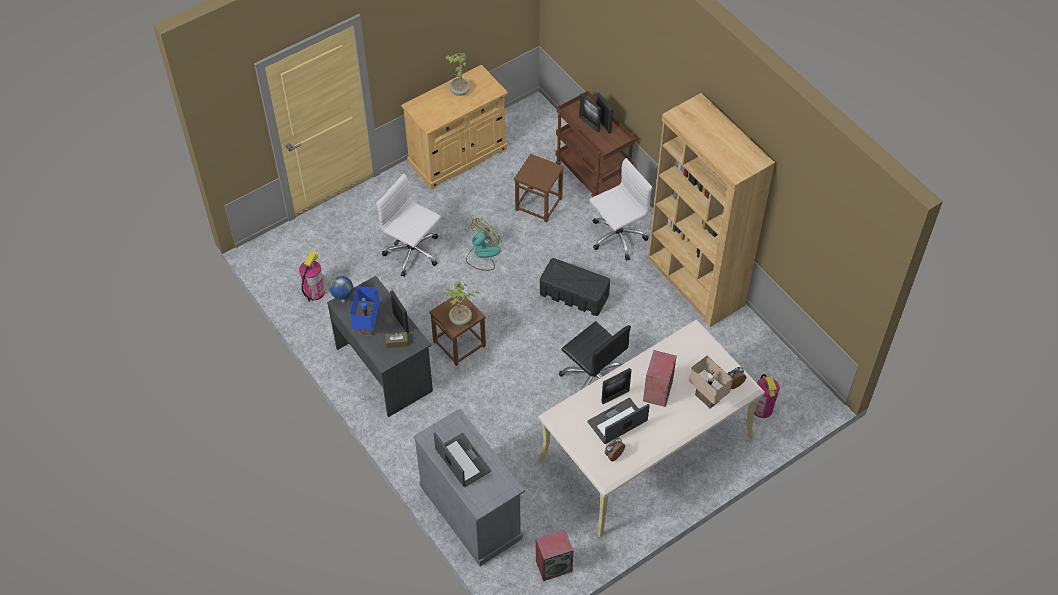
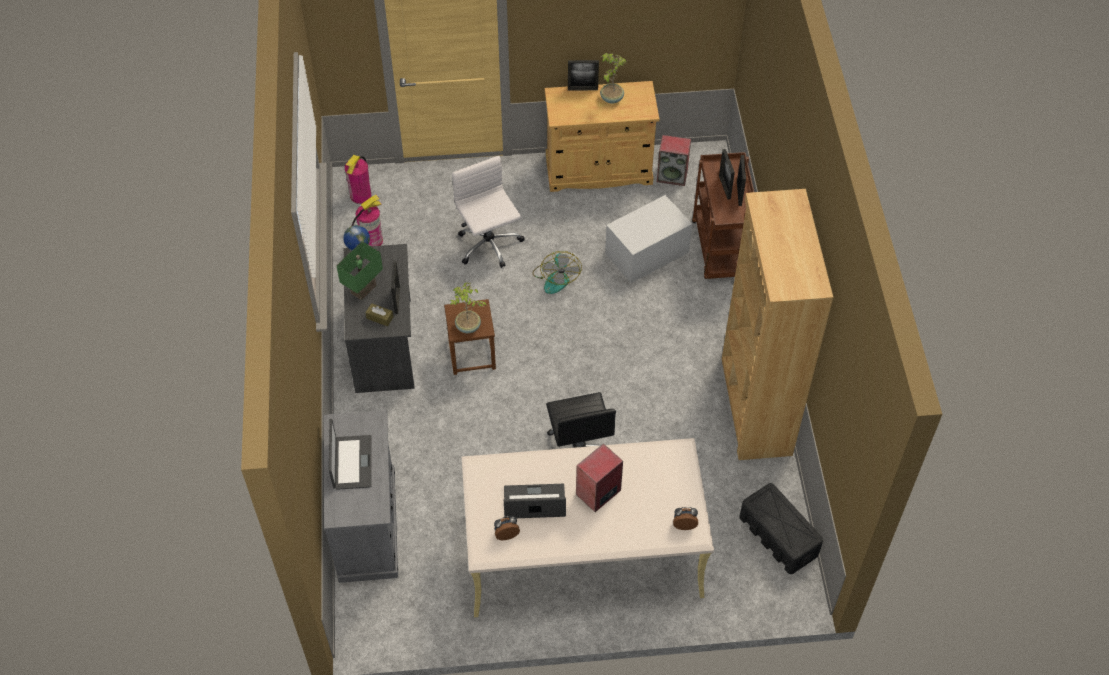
camera: 30 degrees right, 0 degrees up
blue table lamp [350,286,380,336] -> green table lamp [336,241,383,300]
fan [466,218,501,271] -> fan turned 105 degrees clockwise [532,251,582,294]
brown stool [514,154,564,223] -> white storage box [605,195,692,283]
speaker [536,530,574,581] -> speaker moved to [657,135,691,186]
black storage box [540,258,610,316] -> black storage box moved to [739,483,823,574]
white office chair [590,158,652,261] -> none
picture frame [601,368,632,404] -> picture frame moved to [568,60,599,90]
beige table lamp [689,356,733,408] -> none
fire extinguisher [754,374,780,418] -> fire extinguisher moved to [344,155,372,204]

